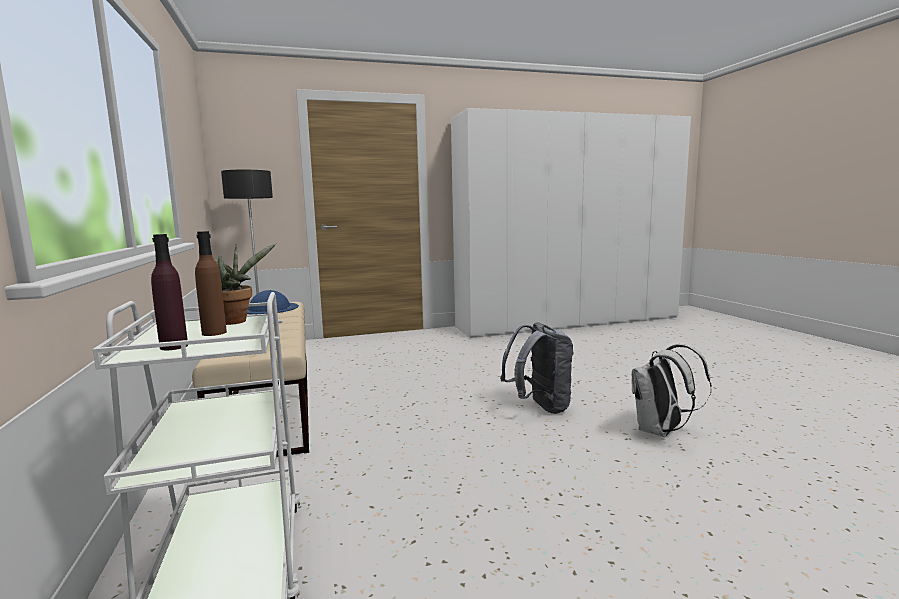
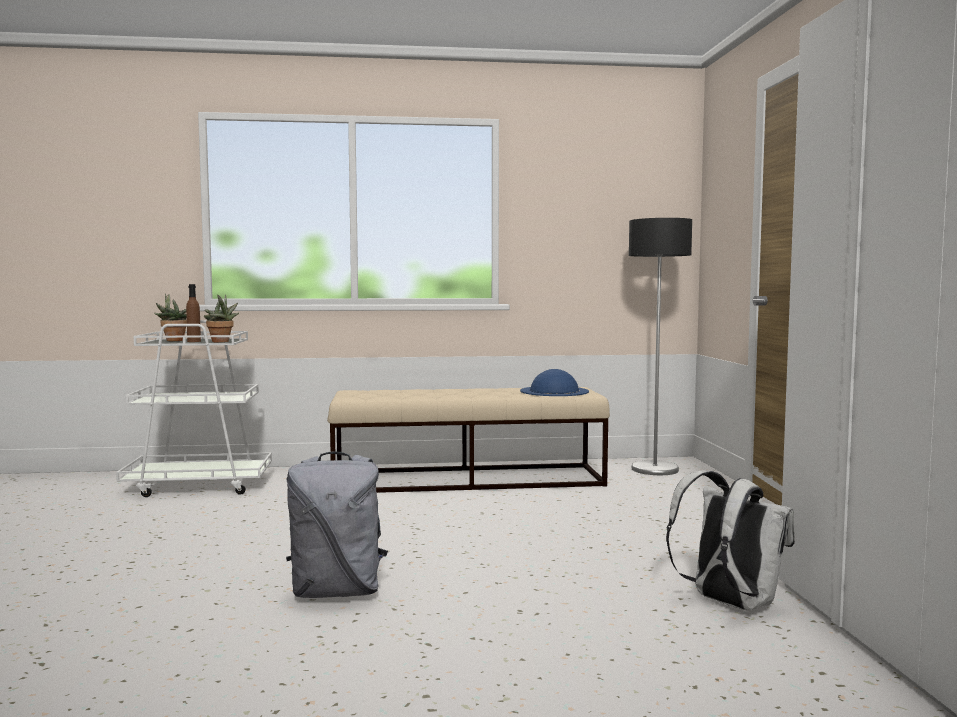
camera: 100 degrees right, 5 degrees down
purple bottle [151,234,188,350] -> potted plant [154,294,187,341]
white backpack [631,344,712,437] -> white backpack moved to [666,471,795,610]

